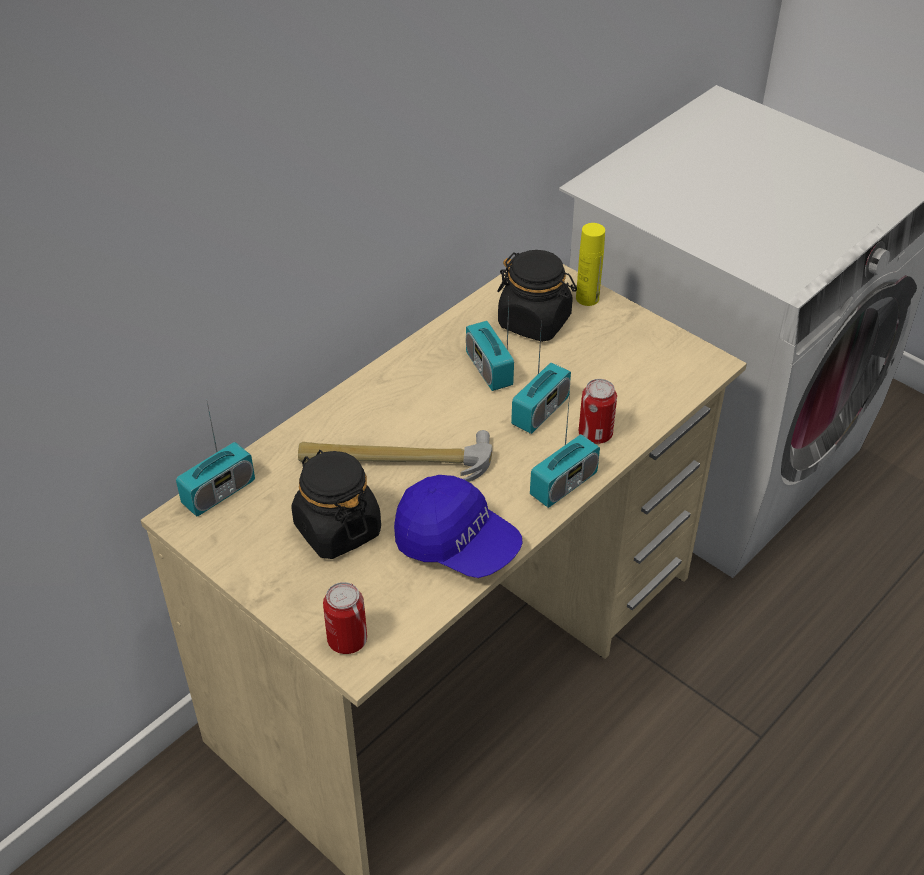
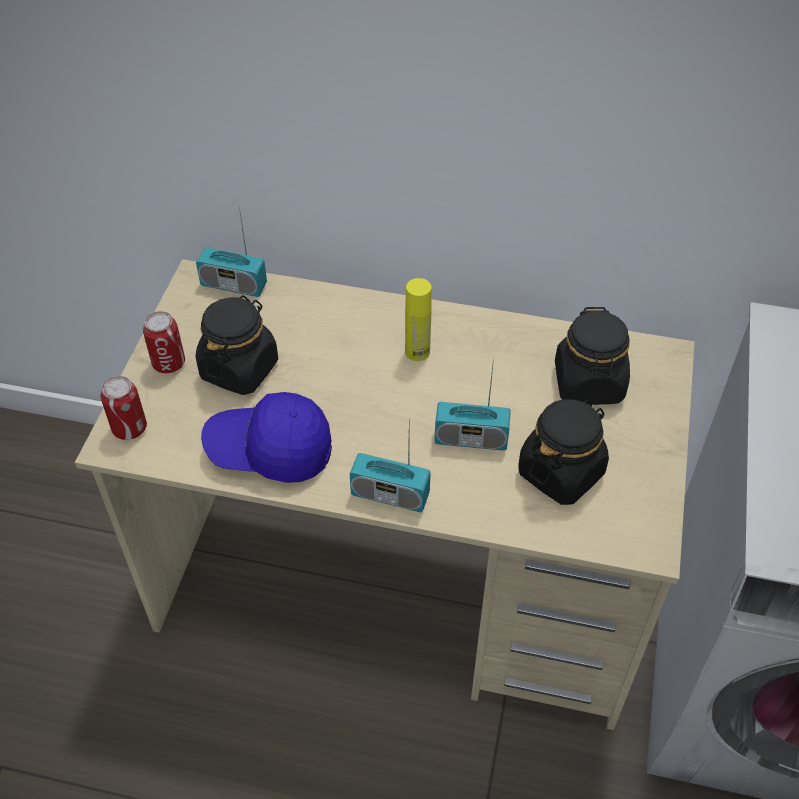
camera: 60 degrees right, 5 degrees up
hammer [298,430,492,482] -> none
blue cap [394,475,523,578] -> blue cap turned 90 degrees clockwise [201,392,332,483]
radio [466,303,514,391] -> none
yellow bottle [576,223,605,306] -> yellow bottle moved to [405,278,432,361]
can [579,379,617,444] -> can moved to [143,311,185,373]
none -> black jar [518,399,609,505]

